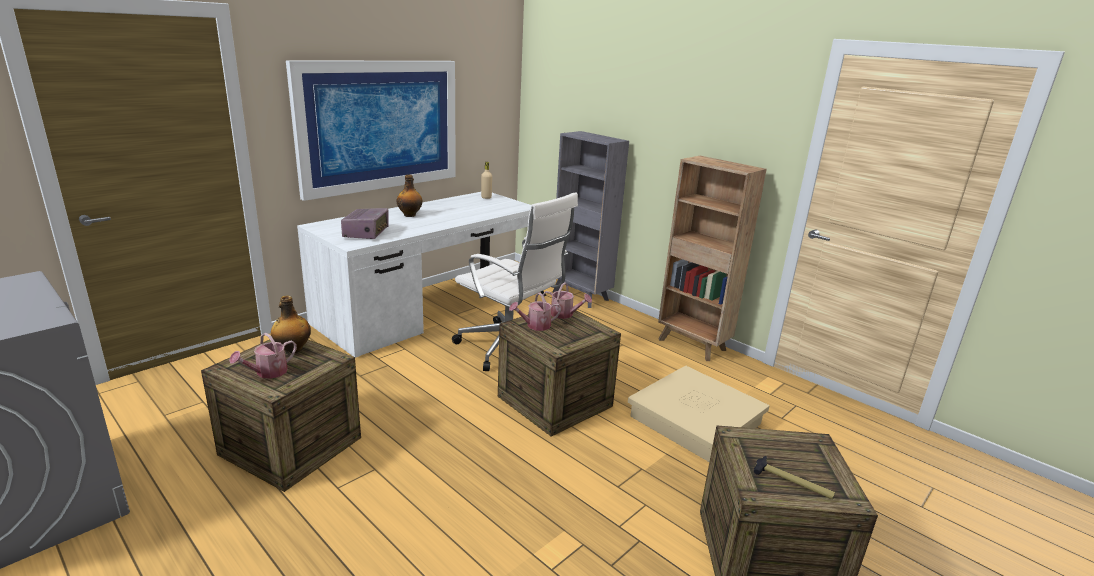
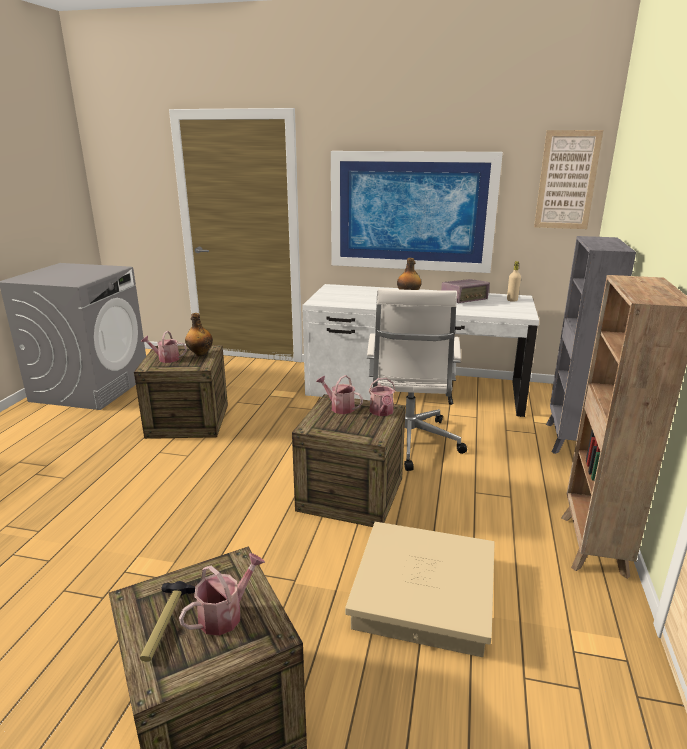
camera: 60 degrees right, 0 degrees up
radio [341,208,389,239] -> radio moved to [441,279,490,303]
none -> watering can [179,553,265,636]
none -> picture [534,130,603,229]

